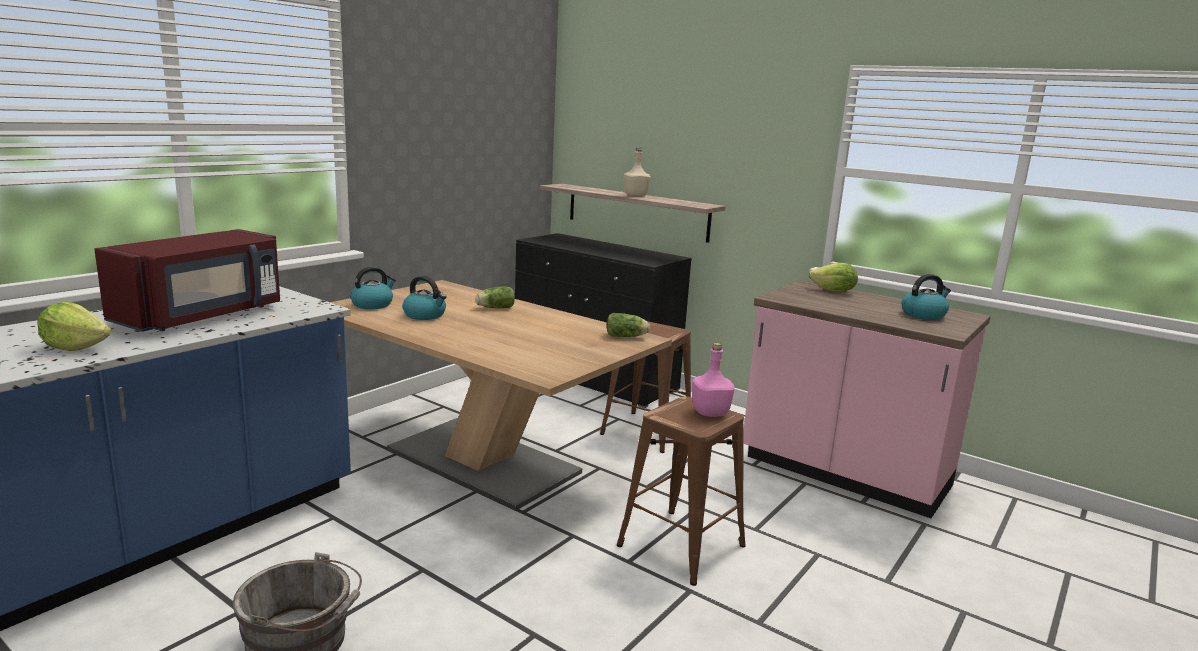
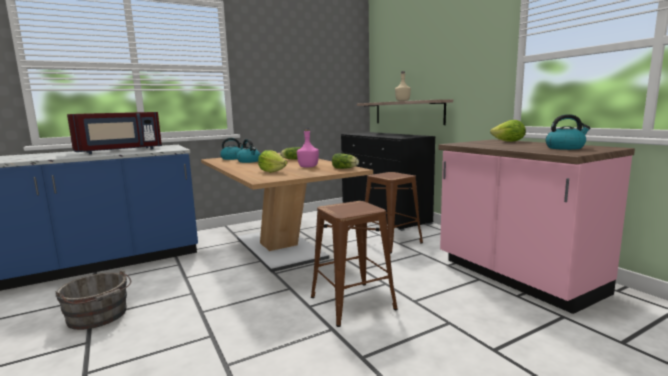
camera: 25 degrees right, 5 degrees down
lettuce [37,302,111,351] -> lettuce moved to [258,150,287,173]
pink bottle [692,343,734,417] -> pink bottle moved to [297,128,319,167]

